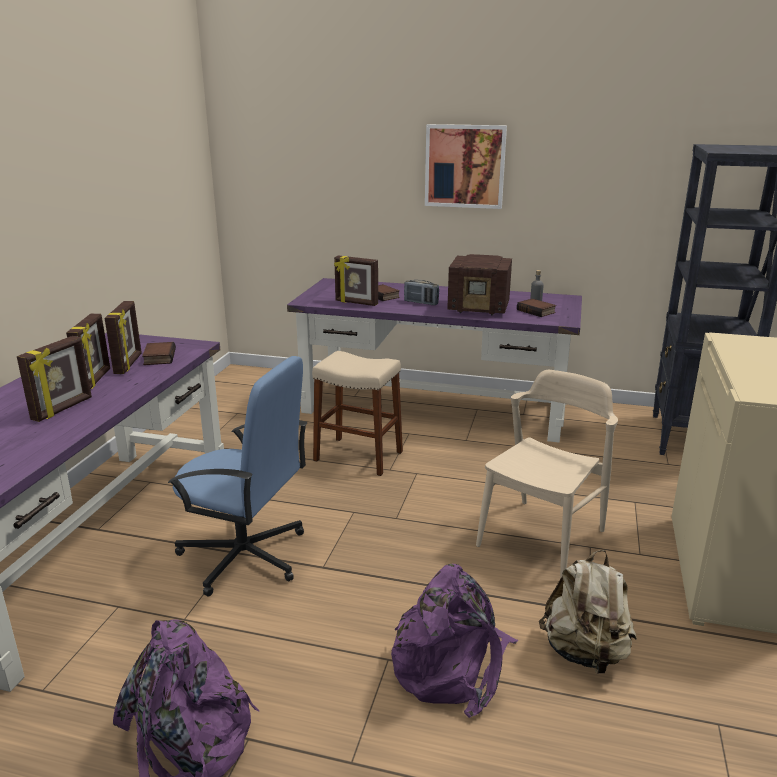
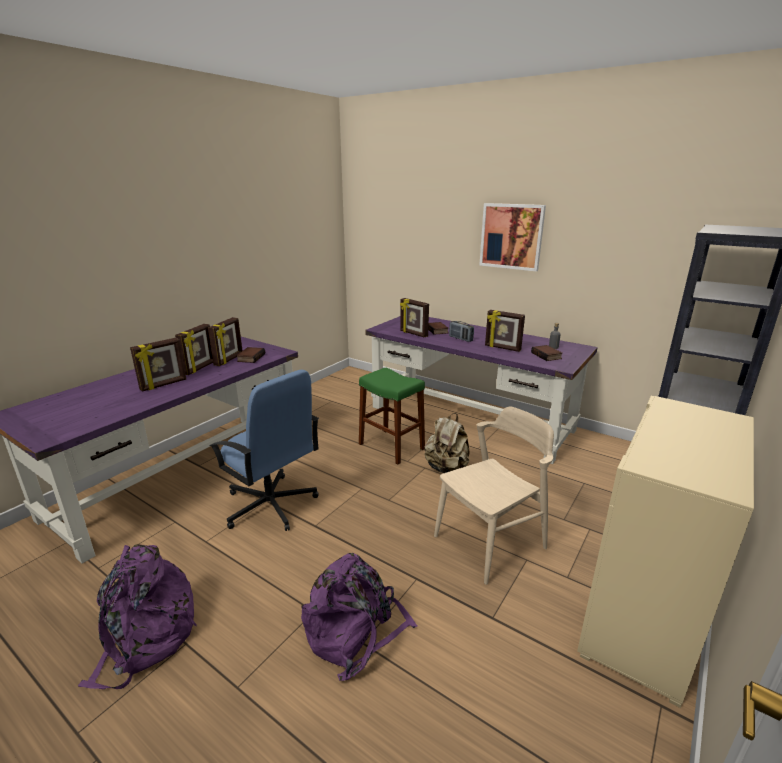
camera: 20 degrees right, 0 degrees up
beige stool [312,351,403,476] -> green stool [359,368,425,465]
radio [447,254,512,316] -> picture frame [485,310,525,352]
beige backpack [539,550,637,674] -> beige backpack moved to [424,413,469,473]

